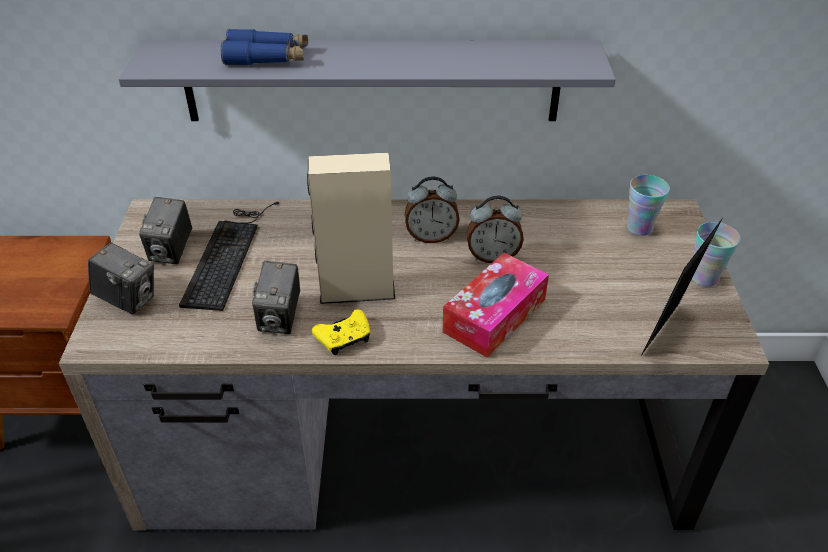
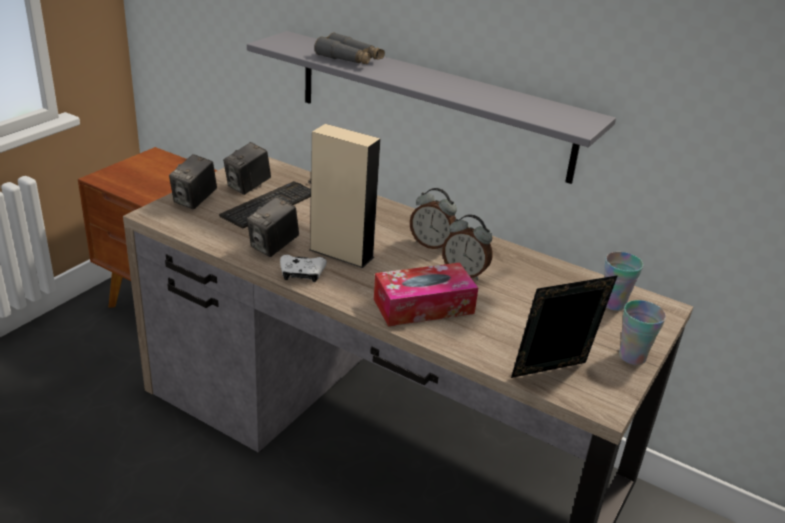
camera: 30 degrees right, 10 degrees down
camera [88,243,154,315] -> camera turned 60 degrees clockwise [169,154,217,209]
blue binoculars [221,29,308,65] -> grey binoculars [314,32,385,64]
yellow game controller [312,309,370,355] -> white game controller [280,255,327,282]

